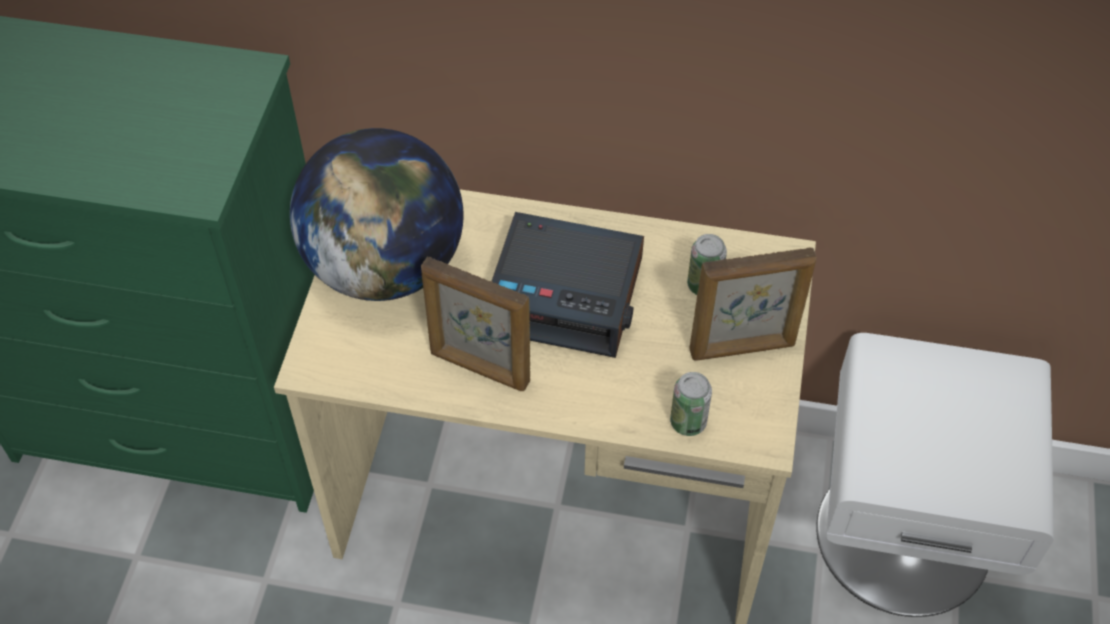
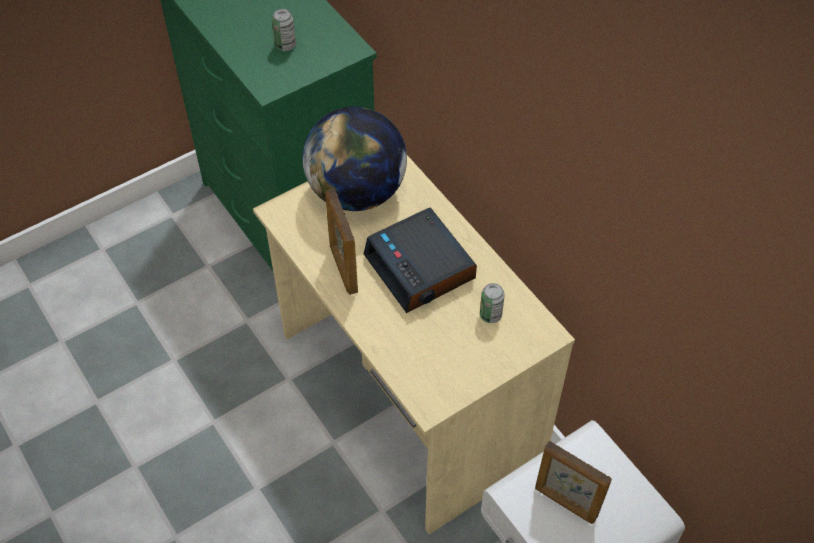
camera: 45 degrees right, 0 degrees up
can [670,372,712,436] -> can moved to [272,9,296,51]
picture frame [689,247,817,361] -> picture frame moved to [535,441,612,524]

